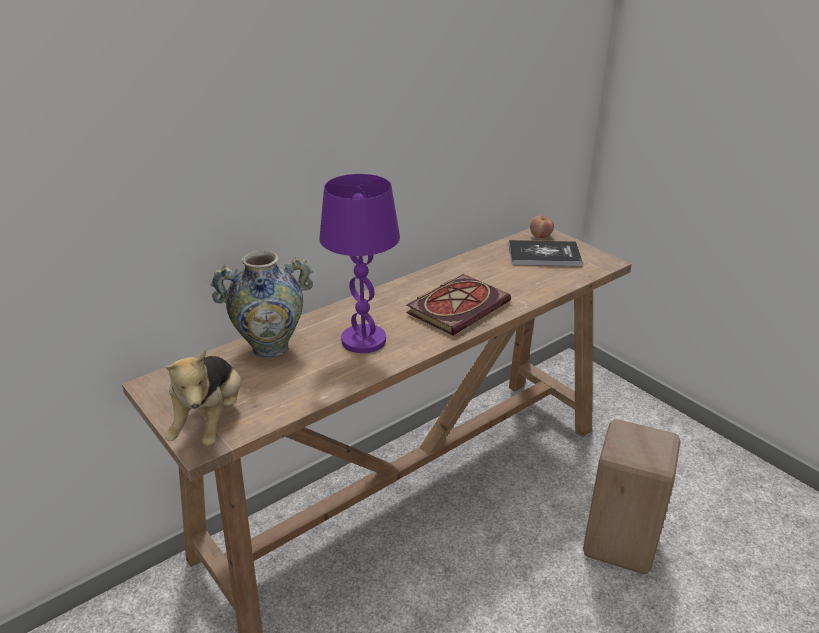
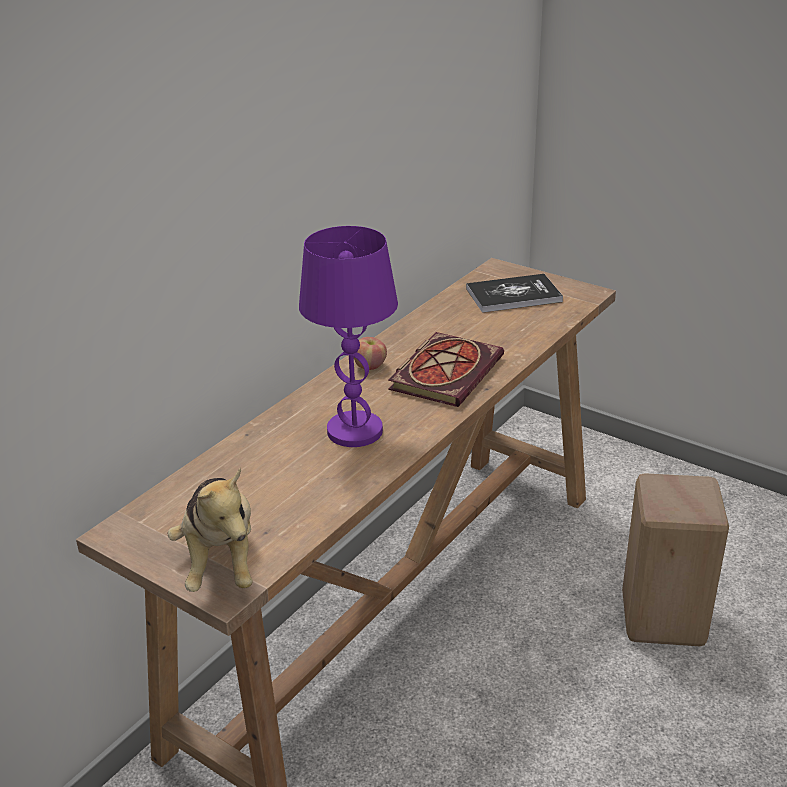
camera: 15 degrees left, 0 degrees up
vase [211,250,313,358] -> none
apple [530,215,554,238] -> apple moved to [354,337,387,370]

